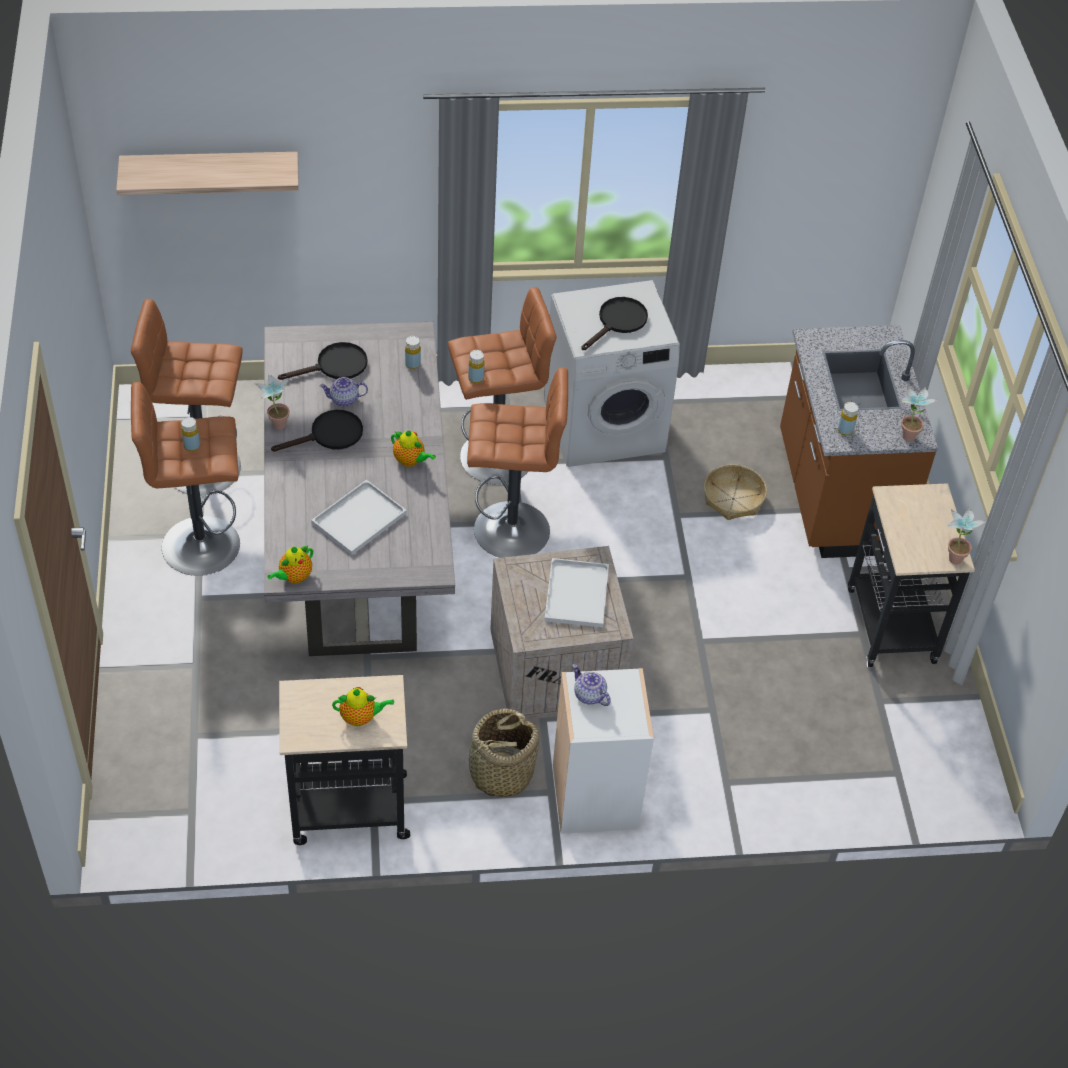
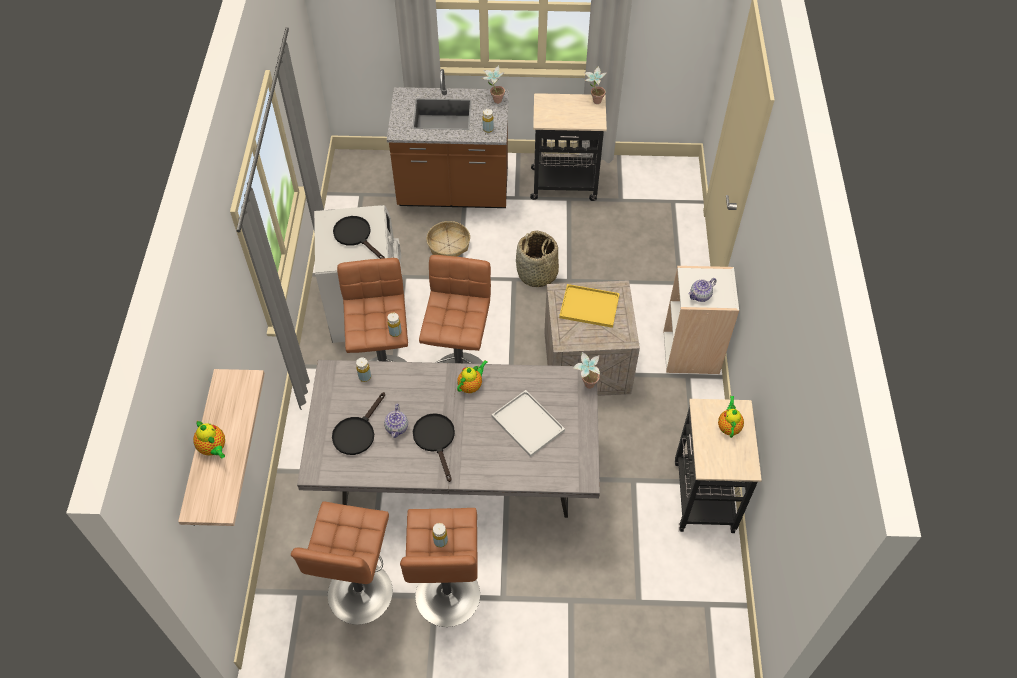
camera: 80 degrees left, 5 degrees up
potted plant [255,374,290,430] -> potted plant moved to [573,352,600,389]
teapot [267,546,313,584] -> teapot moved to [193,421,225,459]
black frying pan [278,342,368,380] -> black frying pan turned 135 degrees counterclockwise [332,392,385,455]
basket [461,709,539,797] -> basket moved to [516,230,559,287]
white tray [544,558,609,627] -> yellow tray [559,284,620,328]

